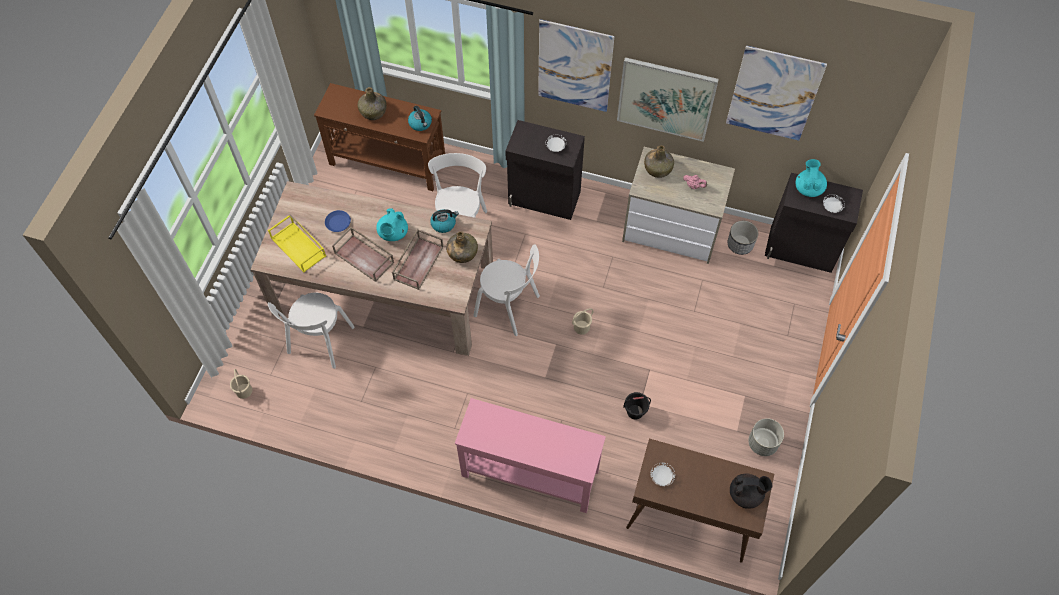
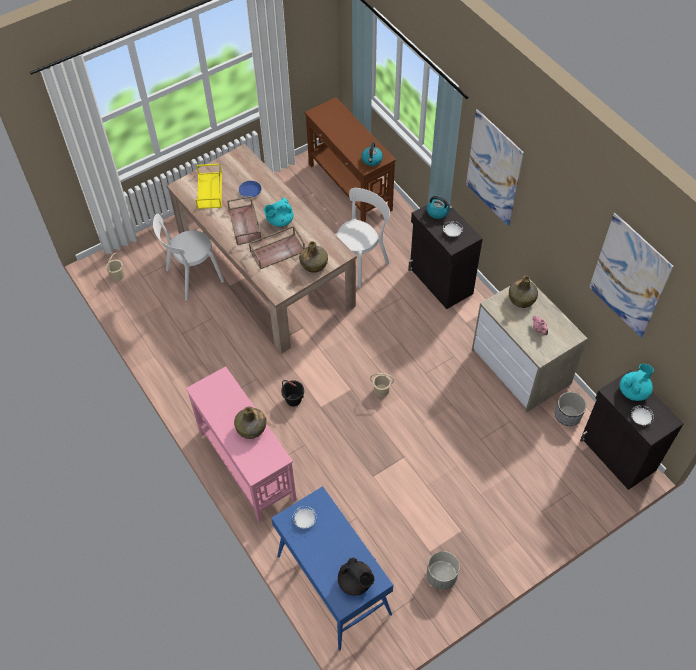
camera: 40 degrees right, 5 degrees down
green bottle [358,87,386,120] -> green bottle moved to [234,406,267,439]
kettle [430,209,459,233] -> kettle moved to [427,196,452,219]
white chair [473,244,540,336] -> none
picture [617,57,719,142] -> none
black bucket [623,392,651,420] -> black bucket moved to [281,380,304,406]
brown console table [626,438,774,563] -> blue console table [271,486,393,650]

